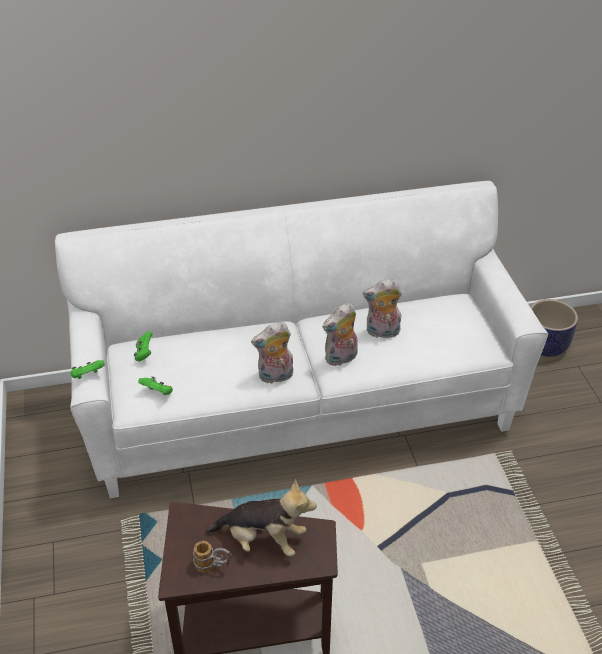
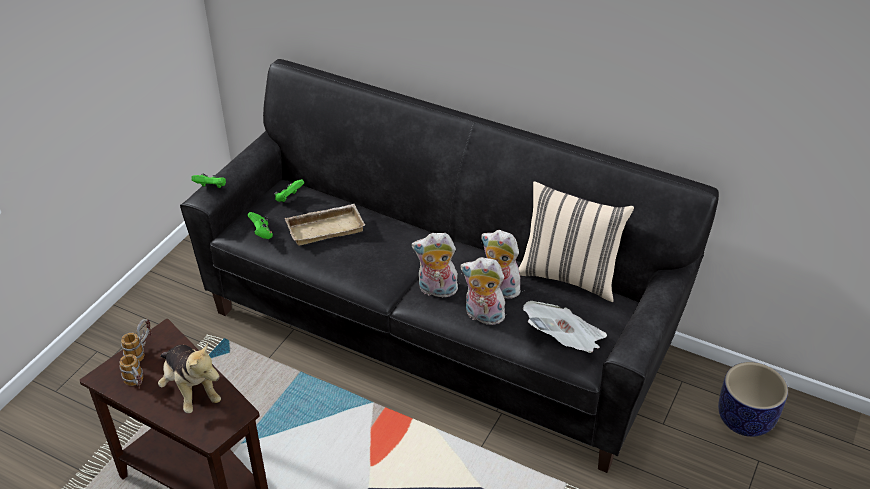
camera: 40 degrees right, 0 degrees up
white sofa [55,181,548,498] -> black sofa [180,59,719,473]
plush toy [251,321,293,384] -> plush toy moved to [461,257,507,325]
none -> mug [121,319,151,362]
none -> beige tray [285,204,365,246]
none -> beige pillow [519,181,634,302]
none -> newspaper [523,301,607,353]

